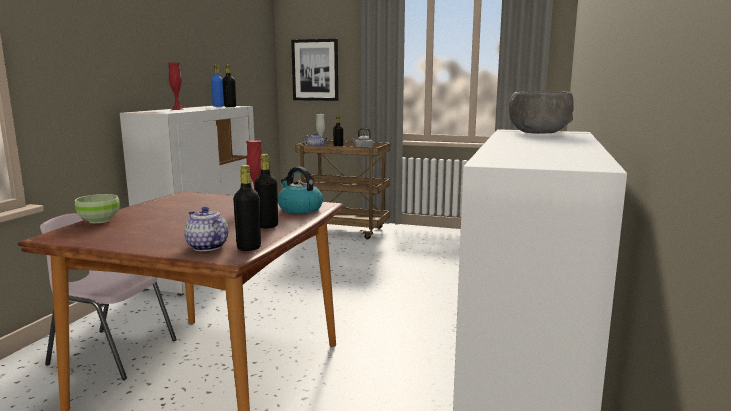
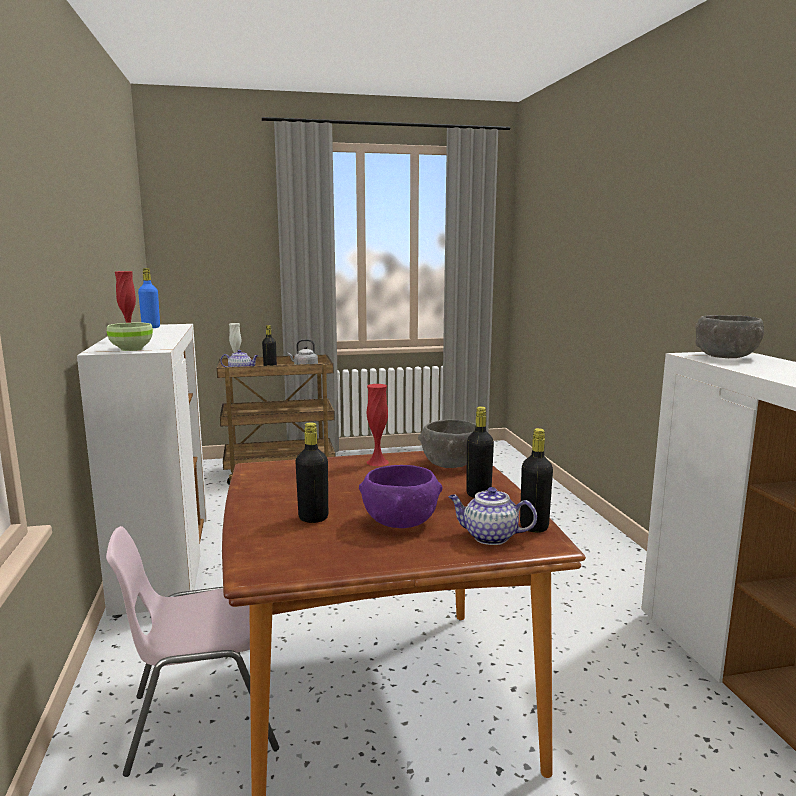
camera: 30 degrees left, 0 degrees up
green bowl [75,194,120,223] -> green bowl moved to [107,323,153,351]
black bottle [222,64,236,107] -> black bottle moved to [295,422,328,523]
kettle [278,167,323,214] -> grey bowl [418,419,476,468]
picture [291,39,338,101] -> none
none -> purple bowl [359,465,442,528]

